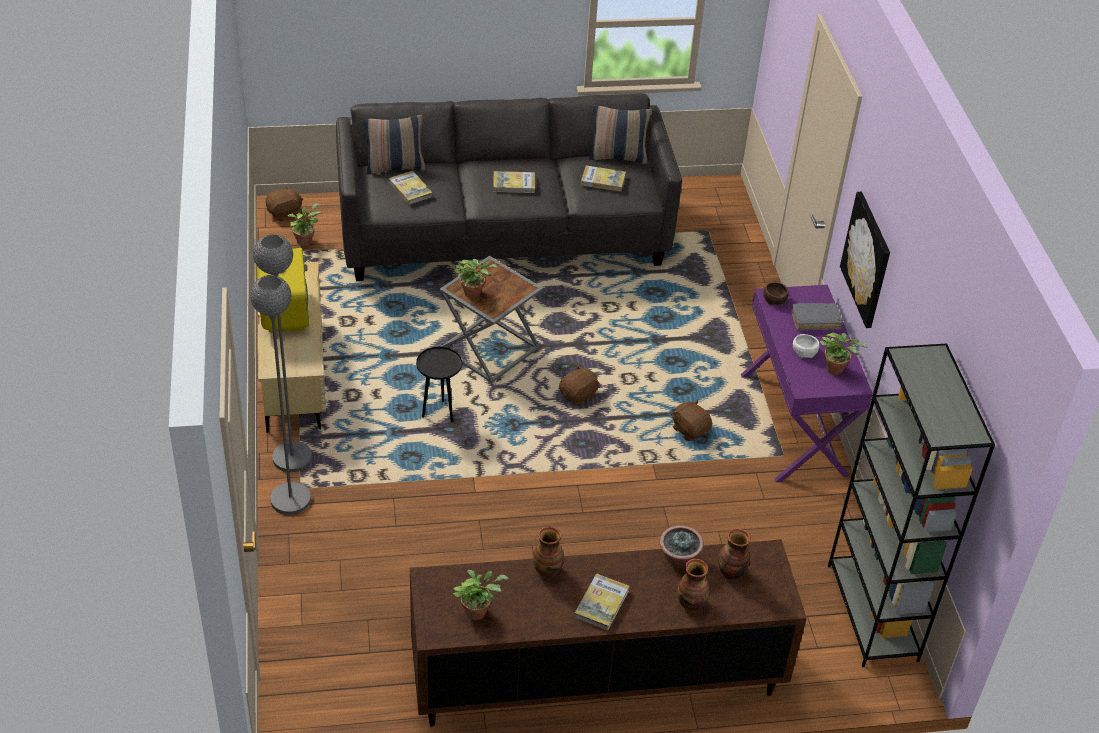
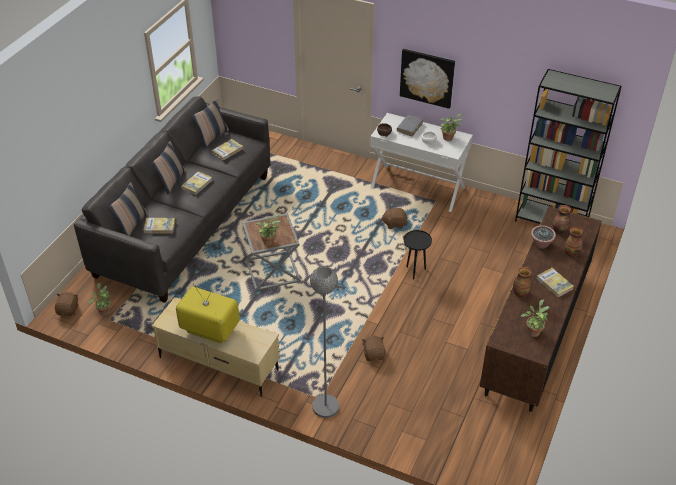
camera: 55 degrees left, 0 degrees up
grey floor lamp [253,234,312,472] -> none
black side table [416,347,462,422] -> black side table moved to [404,230,432,280]
brown plush toy [559,365,600,406] -> brown plush toy moved to [362,336,386,361]
purple console table [741,285,873,482] -> white console table [370,113,473,212]
none -> pillow [152,141,186,194]

